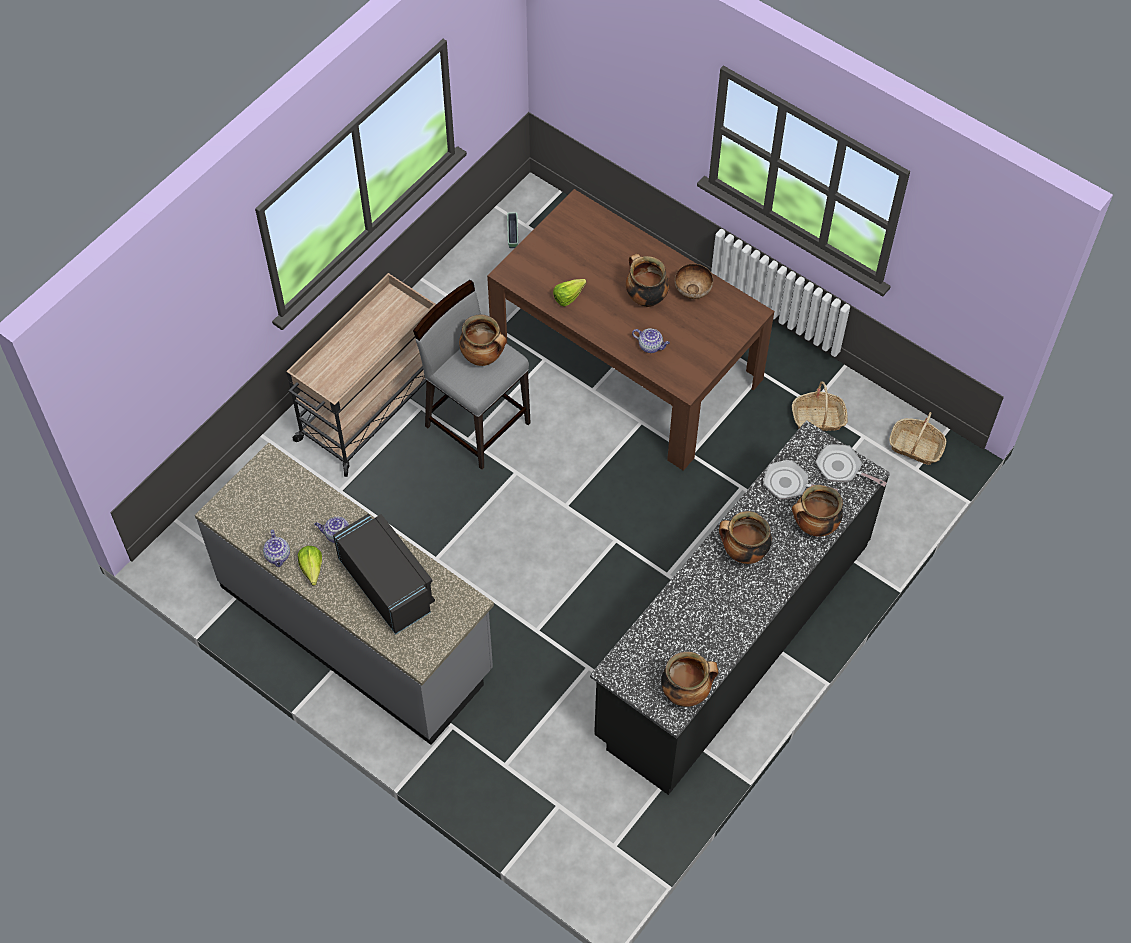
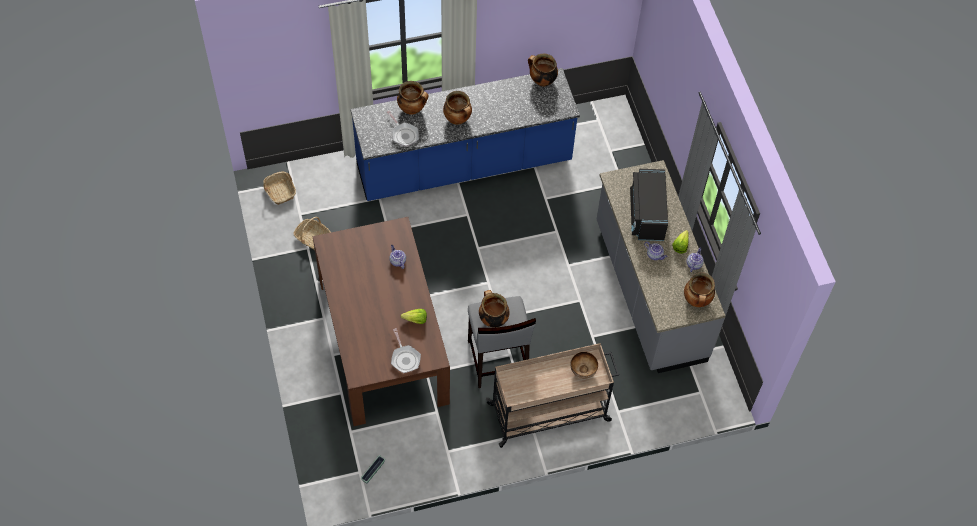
camera: 145 degrees left, 0 degrees up
black counter [590,420,890,795] -> blue counter [350,68,580,201]
cooking pot [626,254,669,307] -> cooking pot moved to [684,273,715,307]
bowl [675,264,713,299] -> bowl moved to [570,352,598,379]
frying pan [816,444,887,487] -> frying pan moved to [391,328,421,373]

